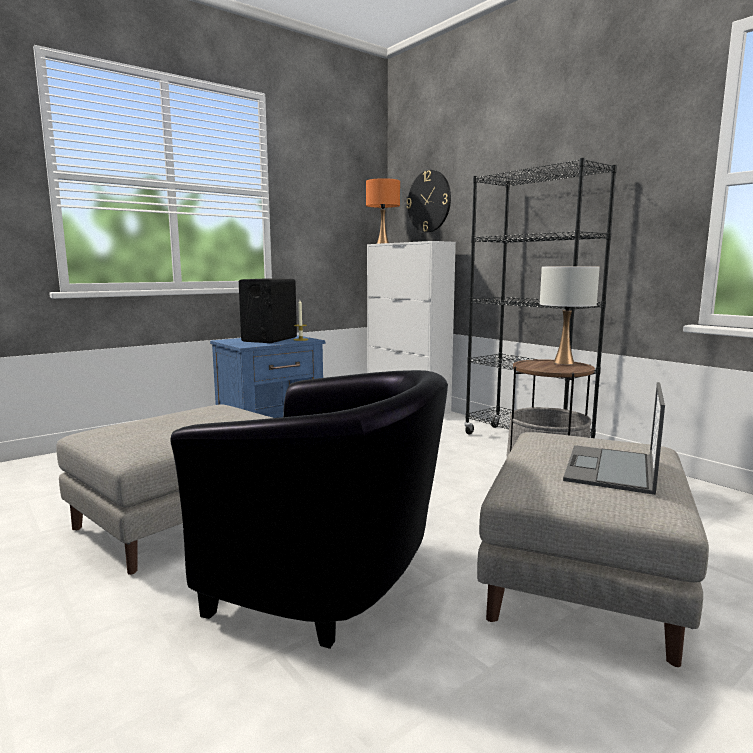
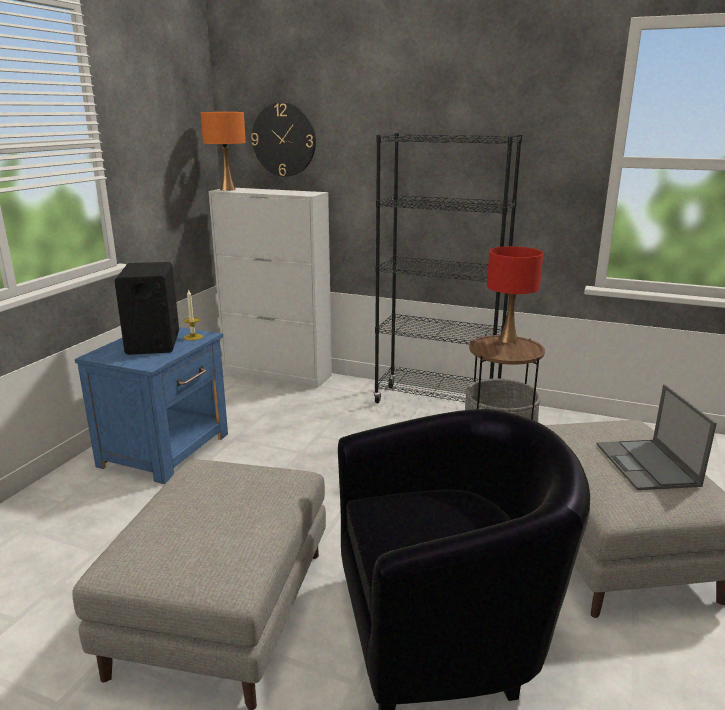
camera: 30 degrees left, 10 degrees up
white table lamp [540,267,600,365] -> red table lamp [487,246,543,343]

